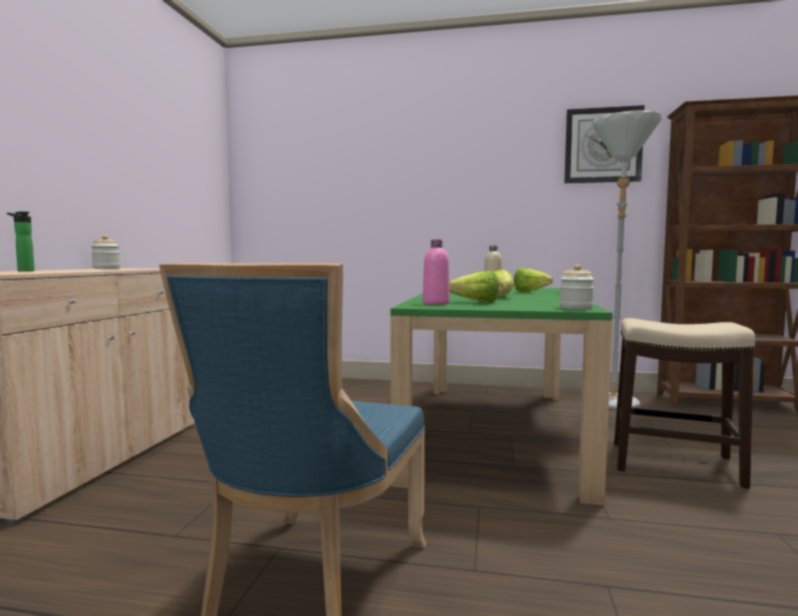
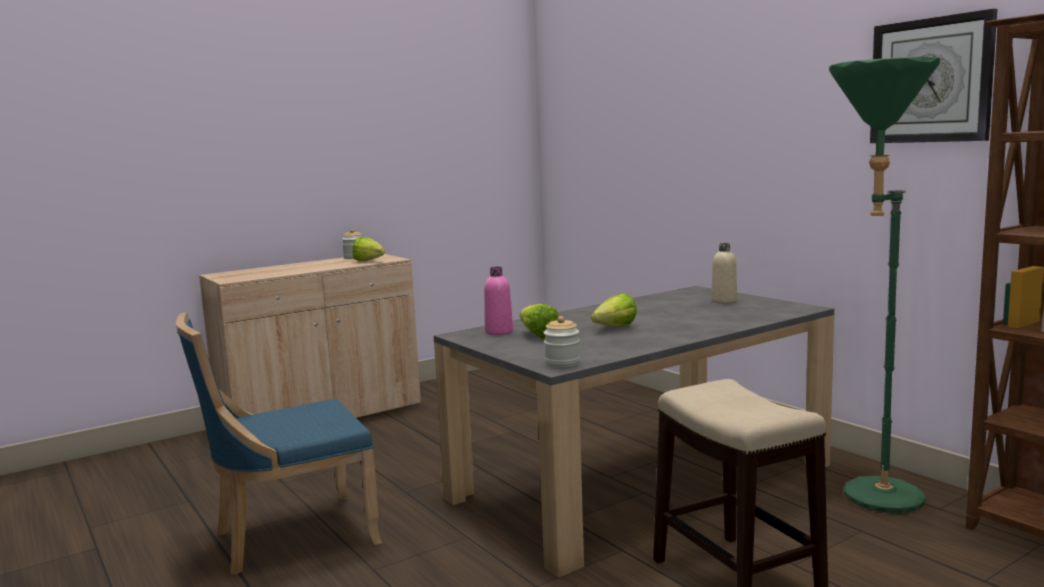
camera: 45 degrees right, 5 degrees up
bottle [7,211,35,272] -> none
green dining table [390,287,613,505] -> grey dining table [434,286,834,578]
lettuce [514,268,553,292] -> lettuce moved to [352,237,385,261]
grey floor lamp [592,110,662,409] -> green floor lamp [829,57,940,513]

